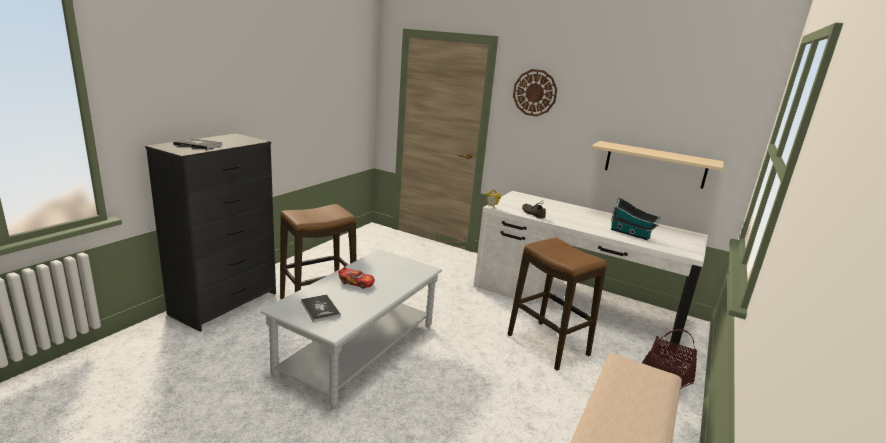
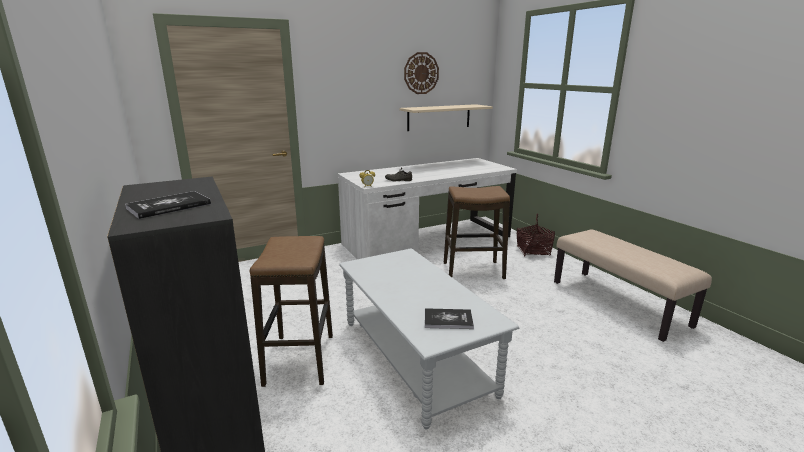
camera: 55 degrees left, 0 degrees up
toy car [338,266,375,289] -> none
wall clock [513,69,557,117] -> wall clock moved to [404,52,439,94]
toy house [611,197,660,240] -> none

